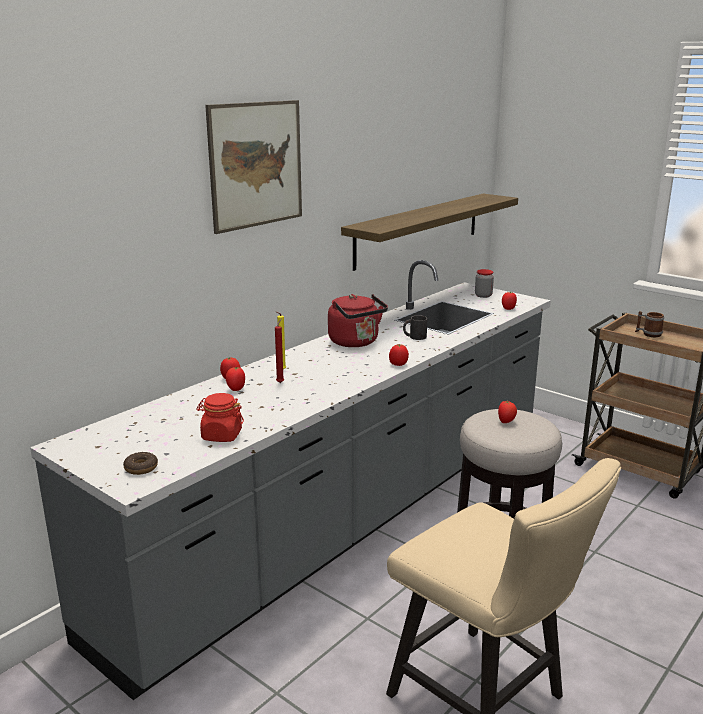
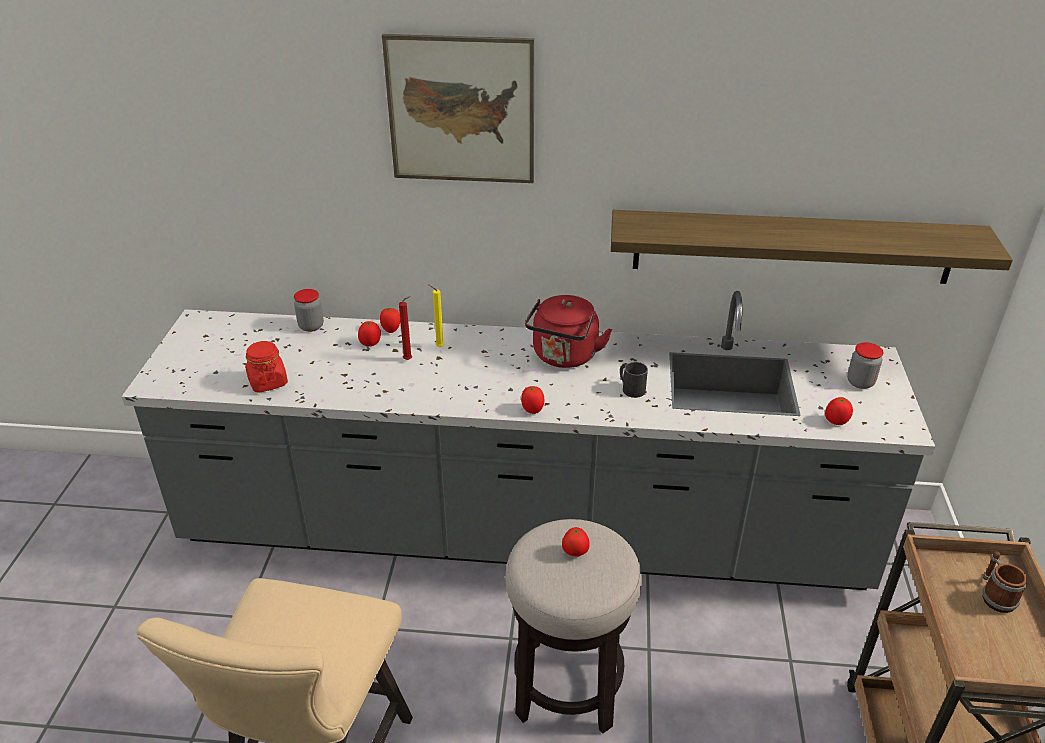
camera: 55 degrees right, 15 degrees up
donut [123,452,158,475] -> none
none -> jar [294,289,324,332]

